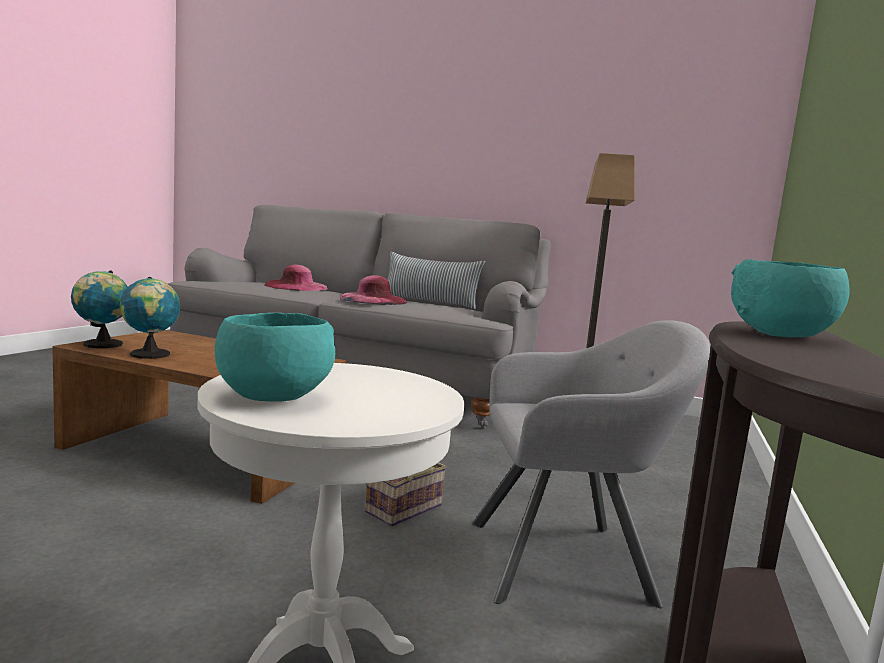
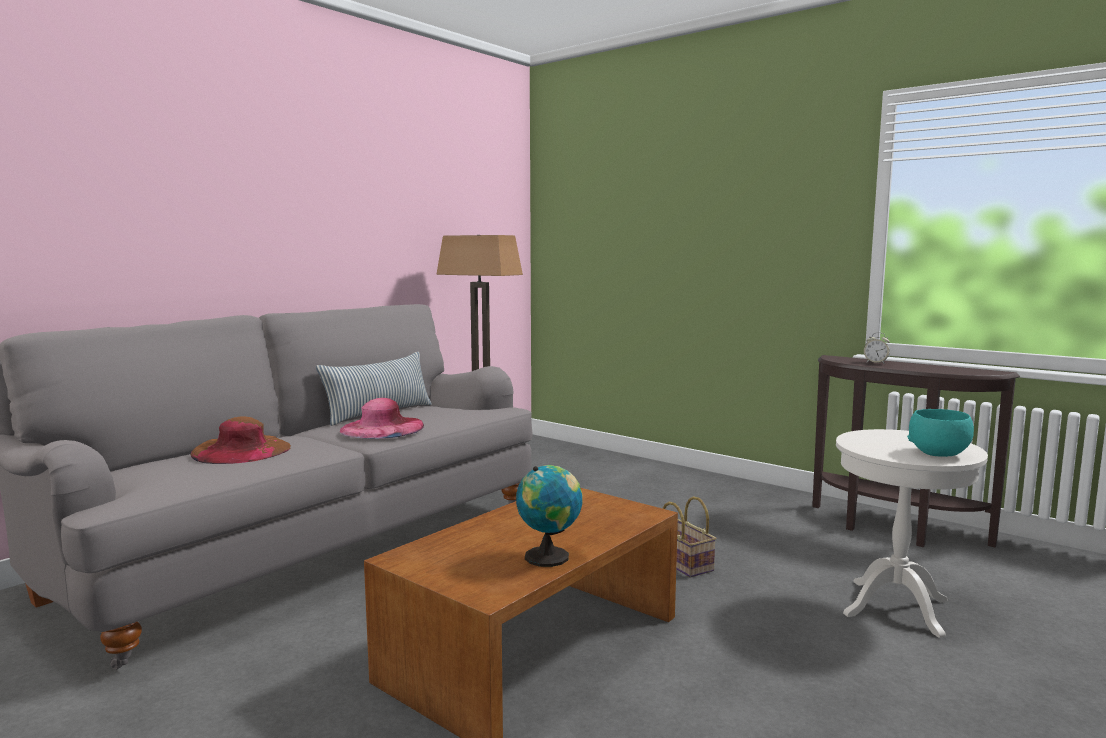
camera: 70 degrees left, 0 degrees up
globe [71,271,128,348] -> none
pink hat [264,264,328,291] -> brown hat [191,416,291,464]
grey armchair [472,320,711,608] -> none
turquoise bowl [731,259,850,337] -> alarm clock [864,332,890,364]

